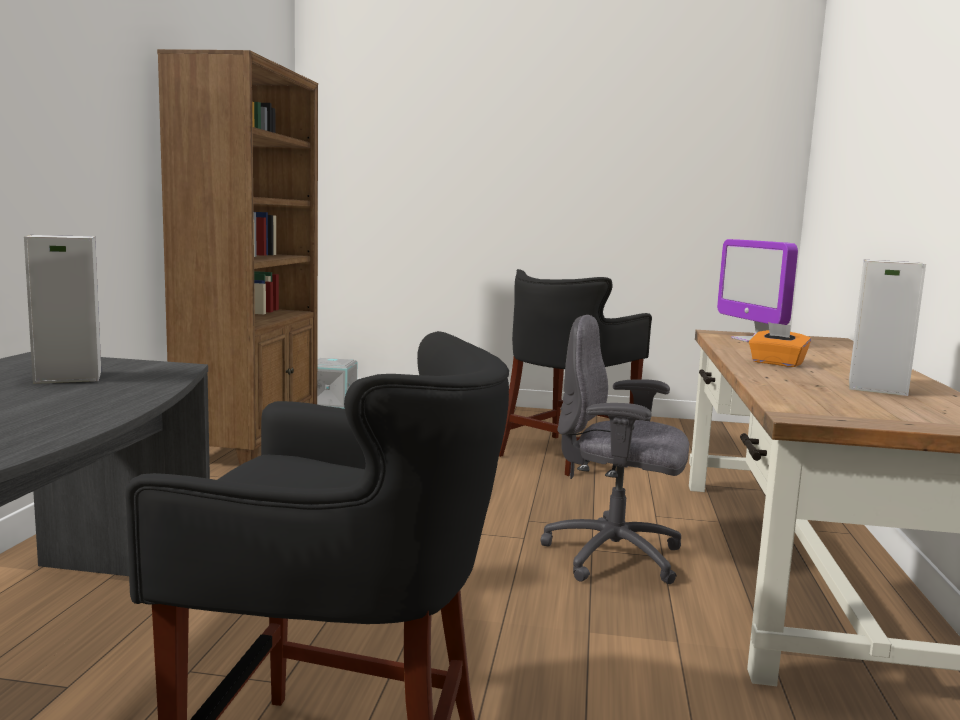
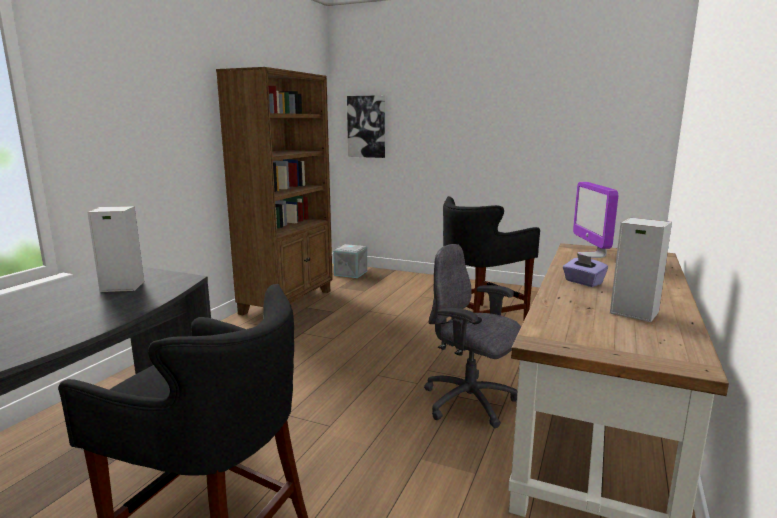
camera: 15 degrees right, 5 degrees up
orange tissue box [749,322,811,367] -> purple tissue box [563,253,608,287]
none -> picture [347,95,385,158]

